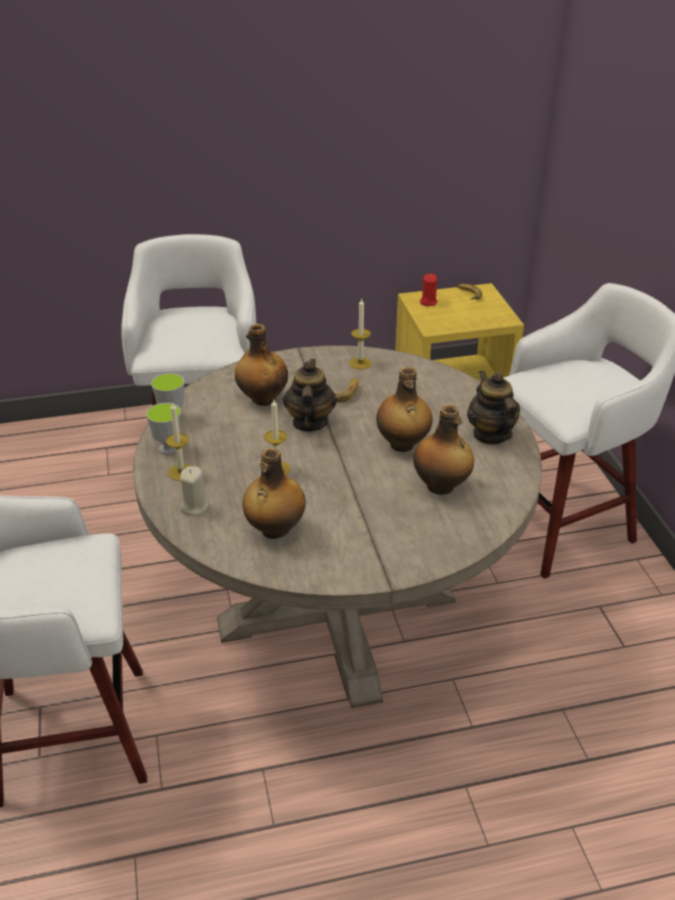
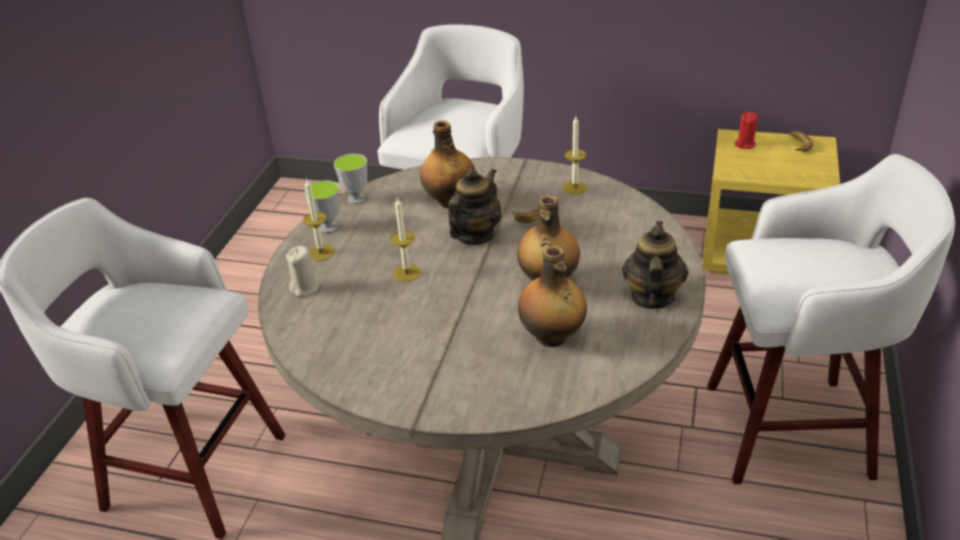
camera: 30 degrees right, 0 degrees up
bottle [242,448,306,539] -> none

